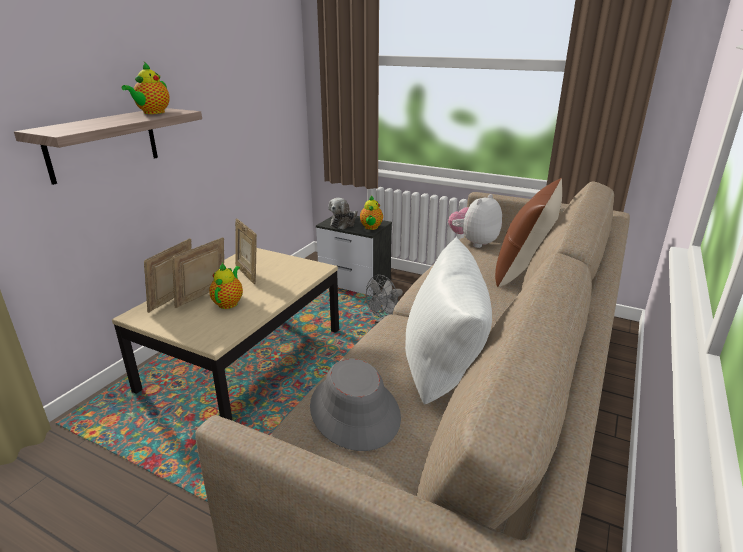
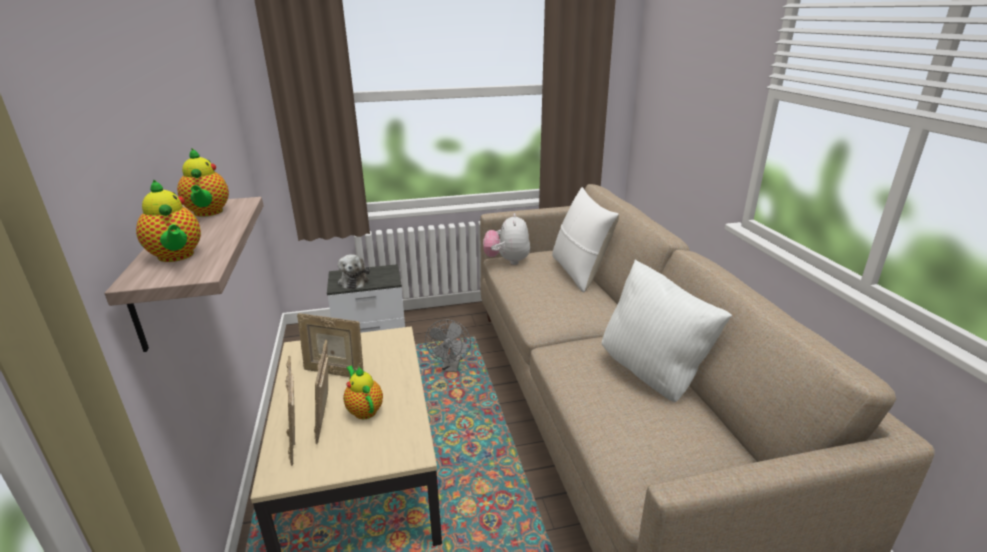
camera: 40 degrees left, 0 degrees up
grey hat [310,359,401,451] -> none
teapot [360,195,383,230] -> teapot moved to [136,180,201,262]
brown pillow [495,178,562,287] -> white pillow [552,187,619,292]

